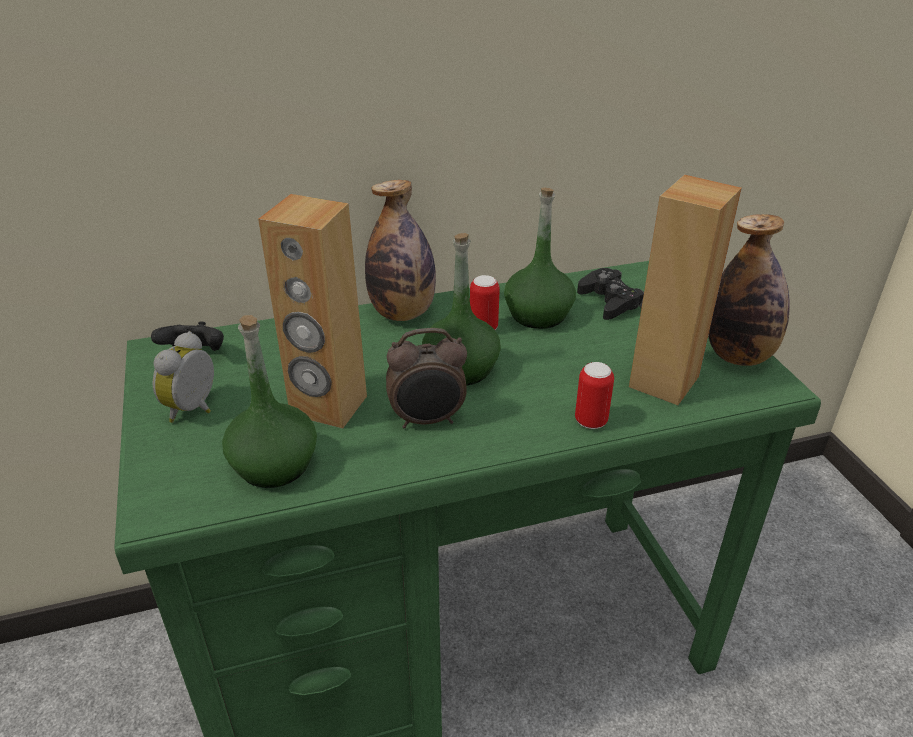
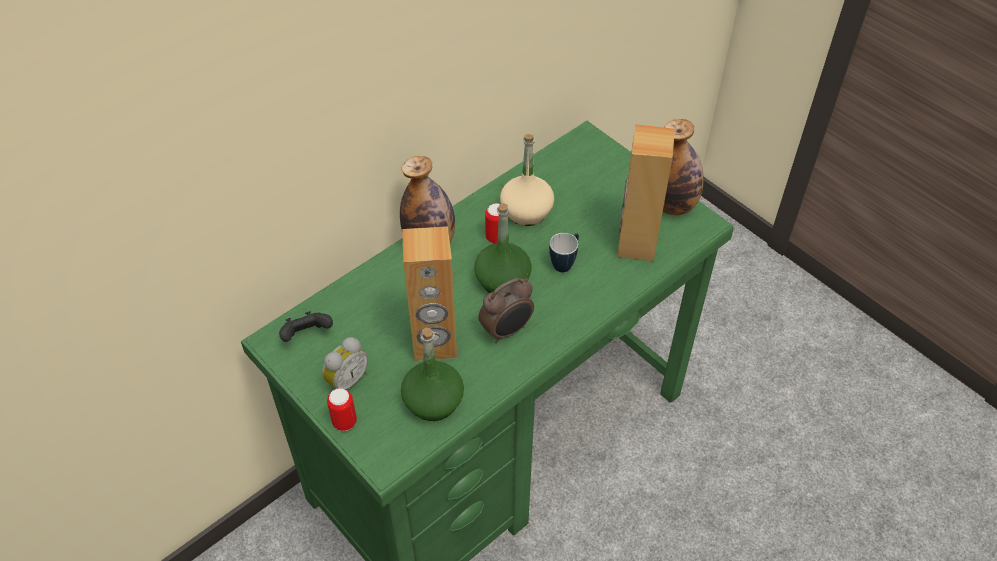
camera: 25 degrees left, 15 degrees up
alarm clock [152,331,214,423] -> alarm clock turned 135 degrees counterclockwise [322,337,368,390]
green bottle [504,187,576,329] -> beige bottle [500,134,554,226]
can [575,362,614,429] -> can moved to [327,388,357,431]
black game controller [577,268,644,320] -> none
none -> mug [549,233,579,272]

